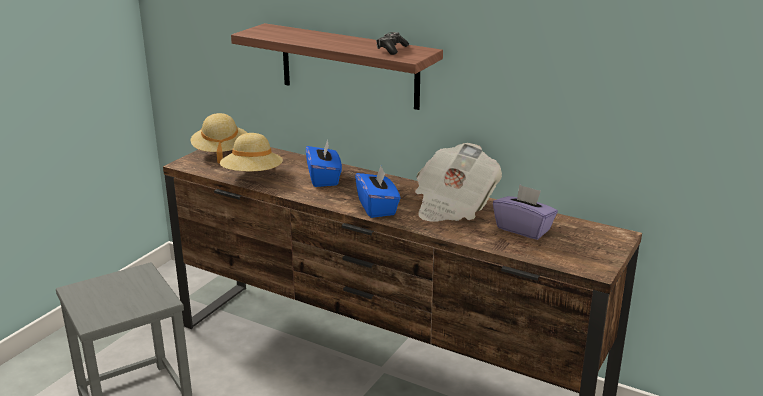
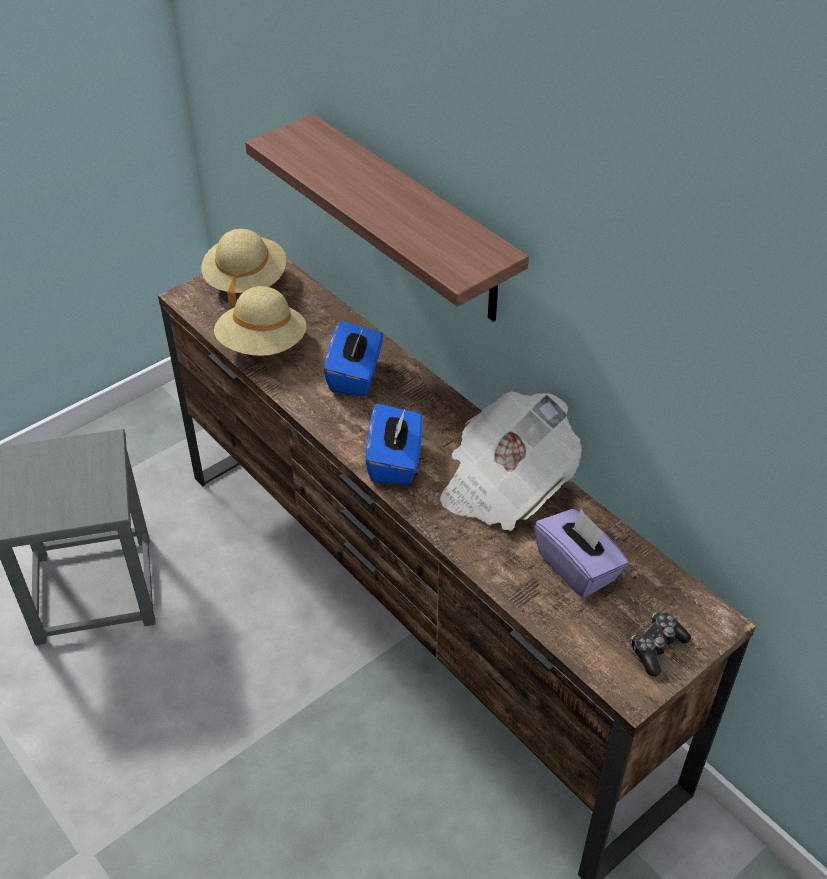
camera: 20 degrees right, 20 degrees up
game controller [376,32,409,55] -> game controller moved to [631,613,691,676]

